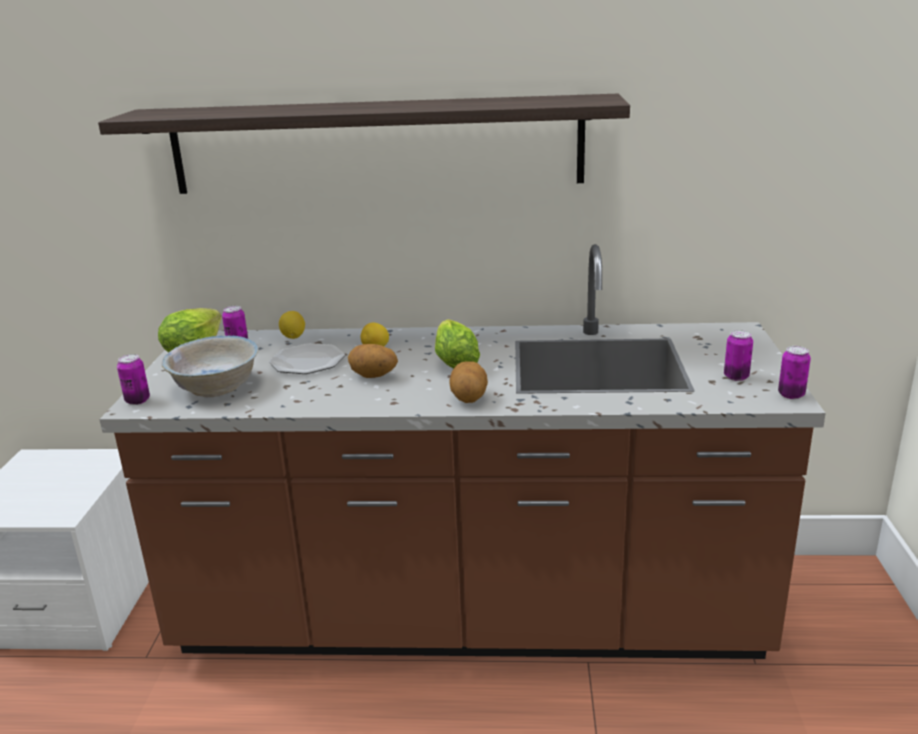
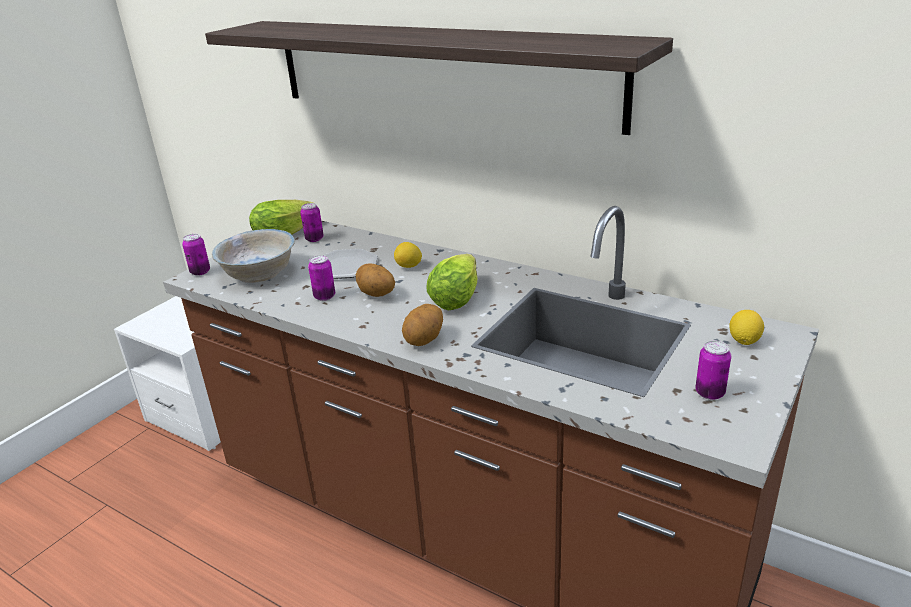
camera: 30 degrees right, 5 degrees up
lemon [279,311,305,339] -> lemon moved to [729,310,764,345]
can [778,346,811,399] -> can moved to [308,255,335,301]

